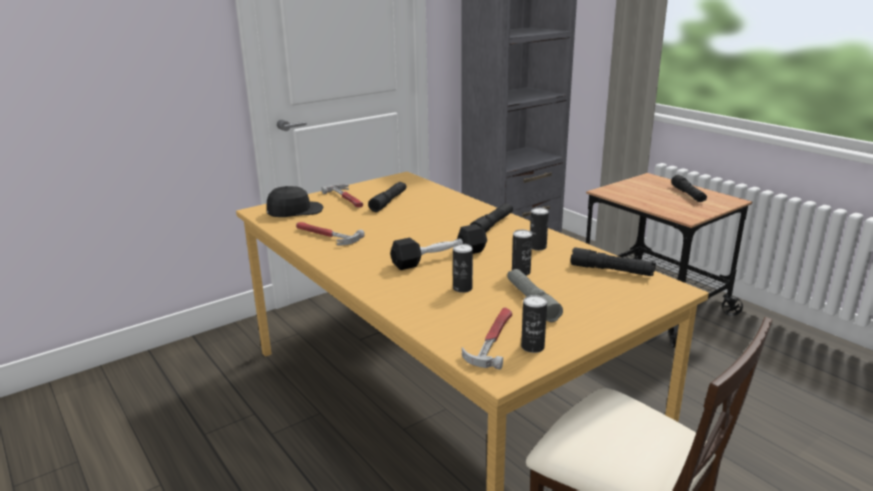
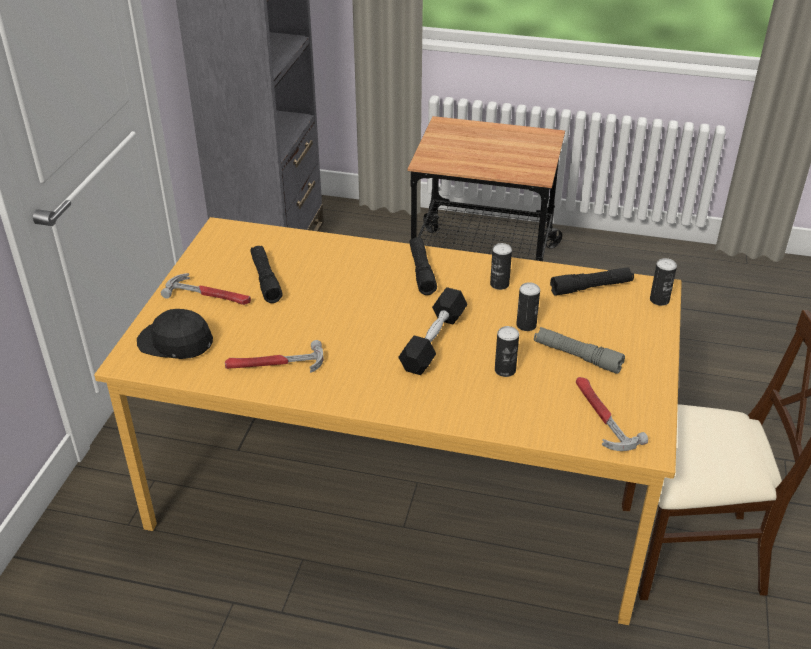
camera: 40 degrees left, 15 degrees up
black cap [267,186,324,217] -> black cap turned 90 degrees counterclockwise [137,309,213,359]
can [521,295,547,353] -> can moved to [650,258,677,306]
black flashlight [671,175,707,202] -> none

